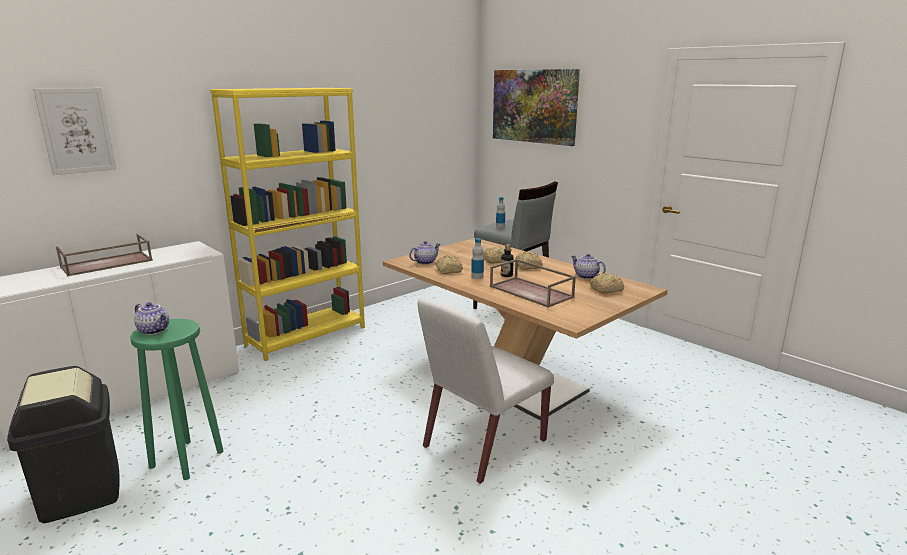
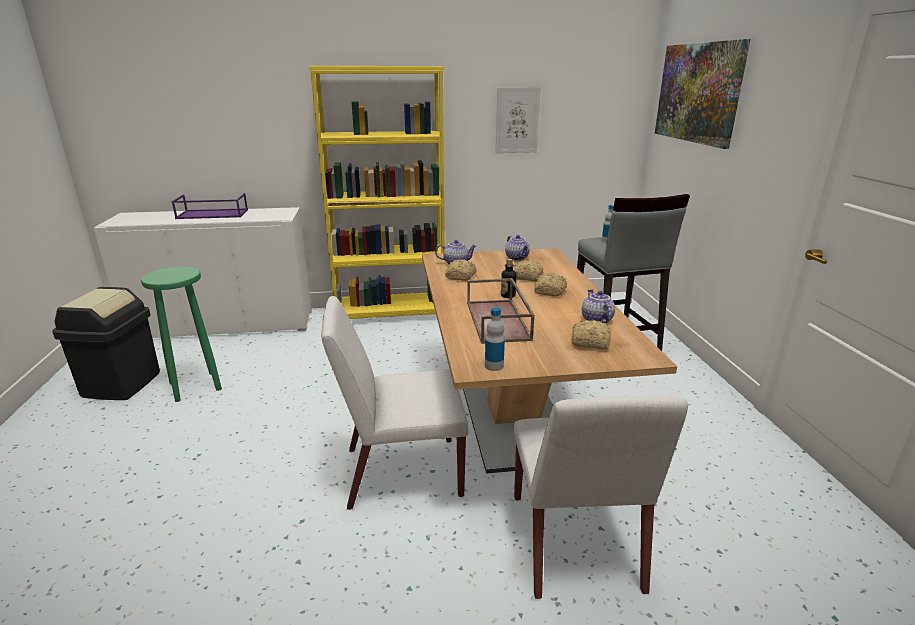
camera: 35 degrees right, 5 degrees up
picture [33,88,116,175] -> picture moved to [495,87,541,153]
brown tray [56,234,153,276] -> purple tray [171,193,248,219]
teapot [134,302,169,335] -> teapot moved to [505,235,530,261]
bottle [471,238,484,279] -> bottle moved to [485,307,505,371]
none -> white chair [514,396,688,599]

